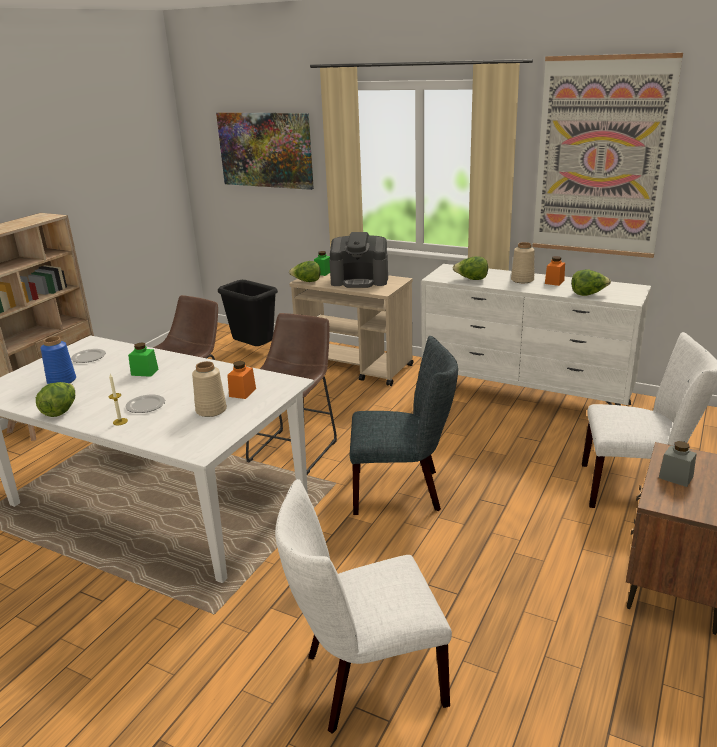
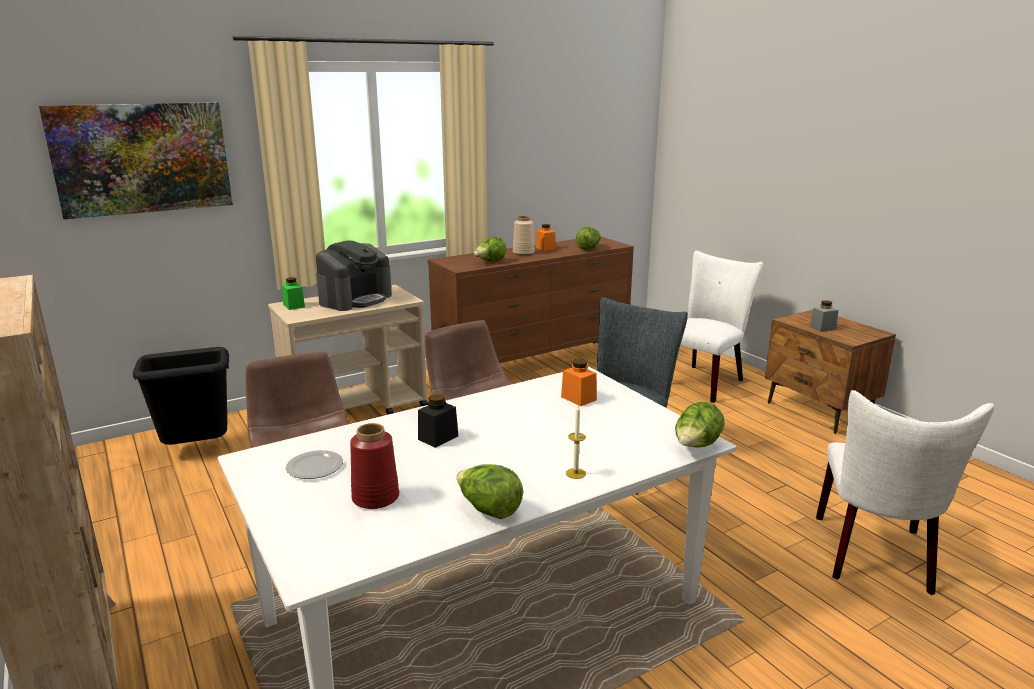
camera: 60 degrees left, 5 degrees down
blue vase [40,336,76,384] -> red vase [350,423,399,509]
plate [125,395,165,413] -> none
green jar [128,343,158,377] -> black jar [418,394,458,448]
beige vase [192,361,227,417] -> none
lettuce [289,261,320,282] -> lettuce moved to [675,402,725,448]
white dresser [421,264,651,405] -> brown dresser [428,237,634,363]
picture [532,53,683,258] -> none

